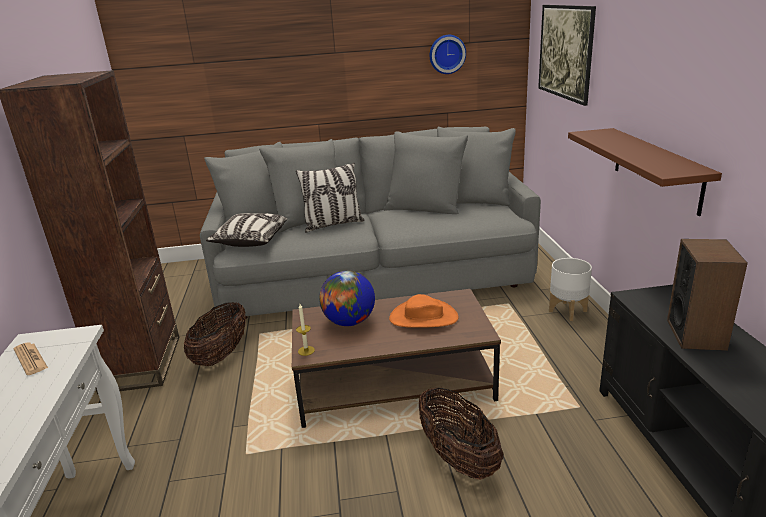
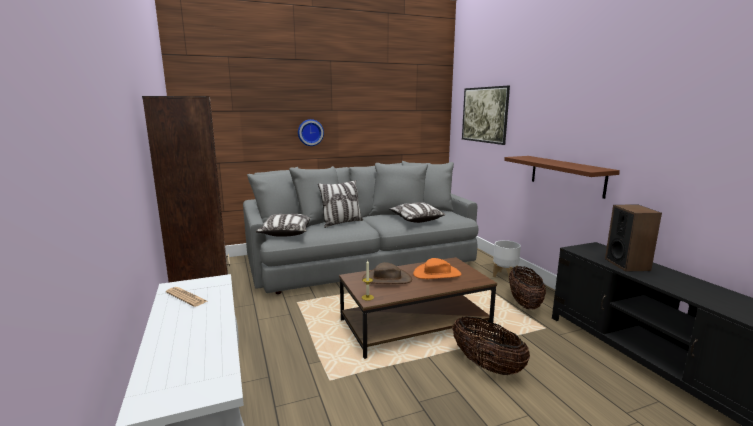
camera: 15 degrees left, 10 degrees down
basket [184,302,246,366] -> basket moved to [509,266,546,309]
globe [319,271,375,326] -> brown hat [362,262,412,284]
wall clock [430,35,466,74] -> wall clock moved to [298,119,324,146]
none -> pillow [390,202,445,223]

